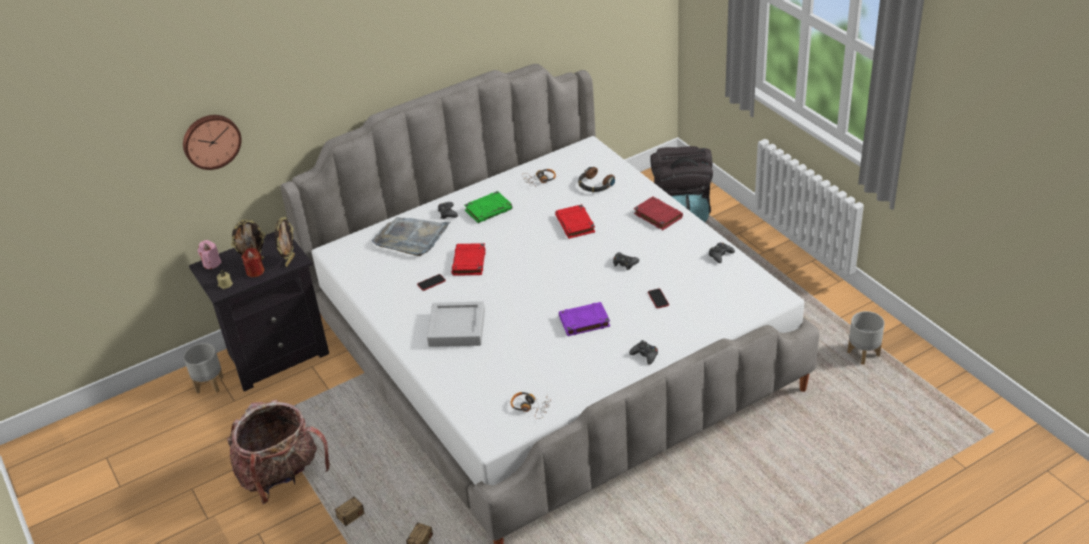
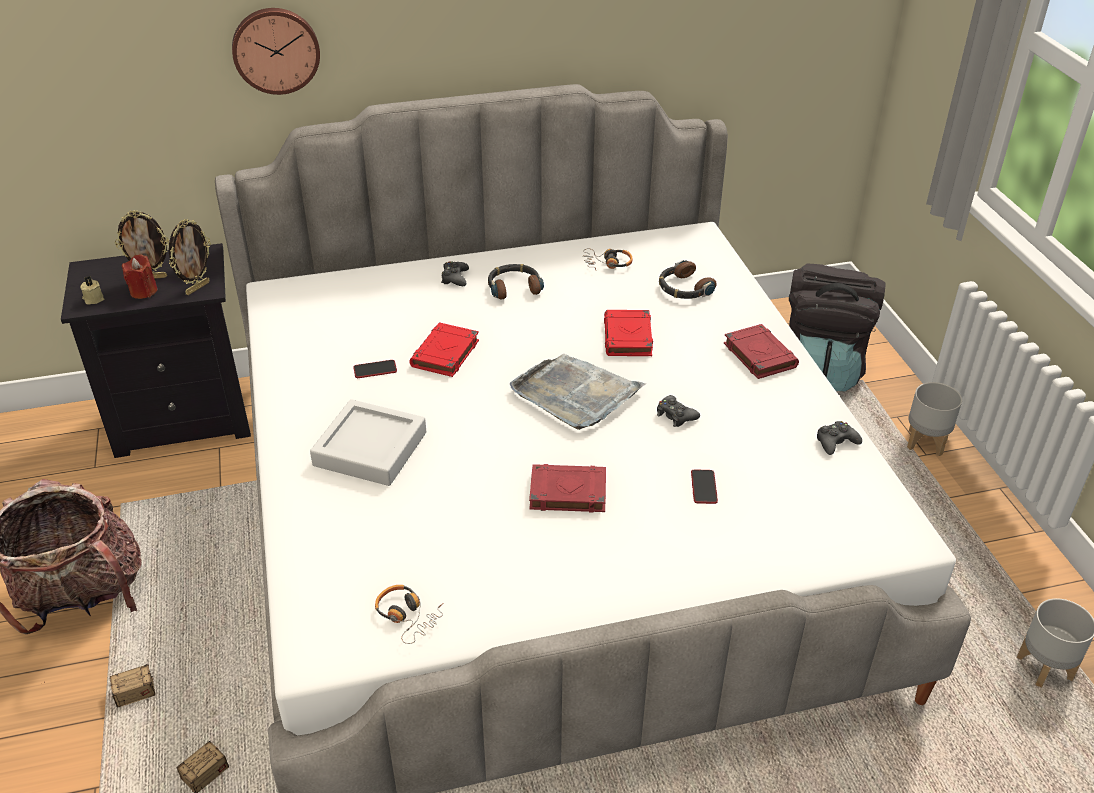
camera: 15 degrees right, 0 degrees up
wall clock [183,115,242,170] -> wall clock moved to [232,8,320,95]
grey planter [184,343,224,394] -> grey planter moved to [907,382,962,456]
pink candle [197,240,222,269] -> none
grey tray [372,217,450,256] -> grey tray moved to [510,354,646,430]
green book [464,191,512,223] -> headphones [488,264,544,299]
purple book [559,302,610,336] -> red book [529,464,606,513]
black game controller [629,340,658,365] -> none

